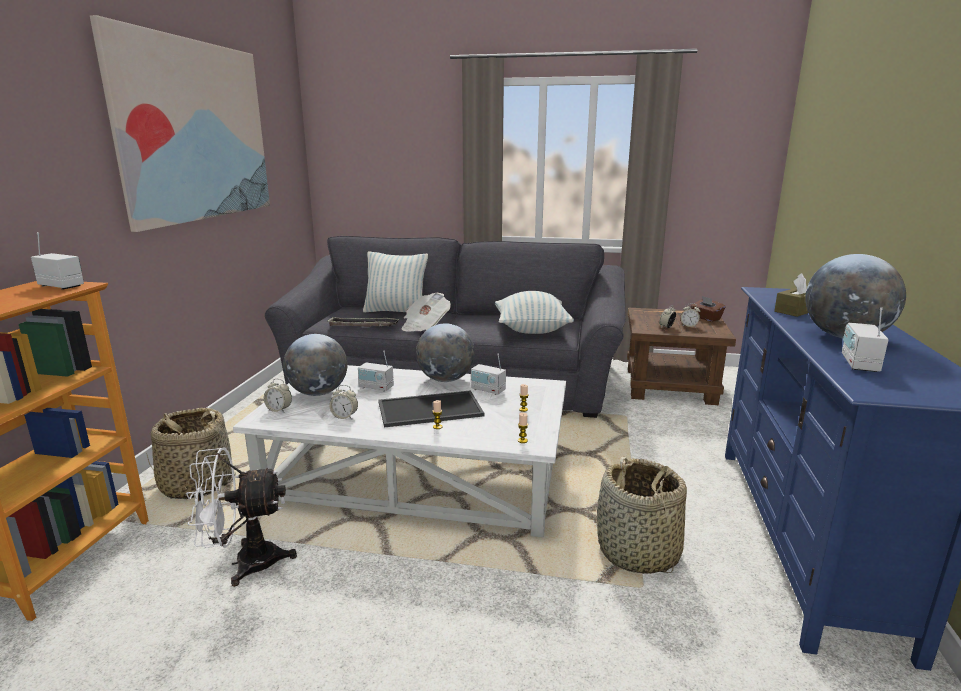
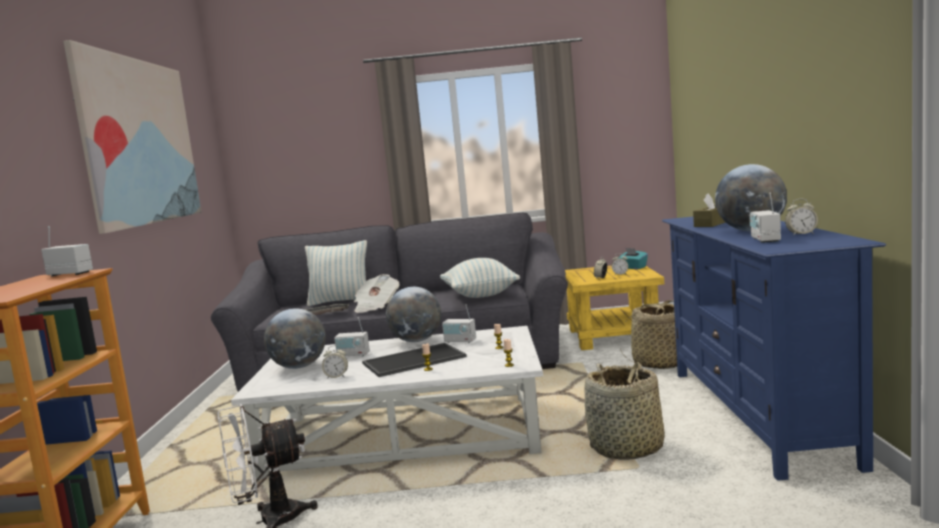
camera: 10 degrees left, 10 degrees down
basket [146,408,236,499] -> basket moved to [620,300,677,369]
alarm clock [264,379,292,413] -> alarm clock moved to [785,199,818,236]
brown side table [627,308,736,405] -> yellow side table [565,266,664,350]
brown tissue box [691,296,725,322] -> turquoise tissue box [617,248,648,269]

